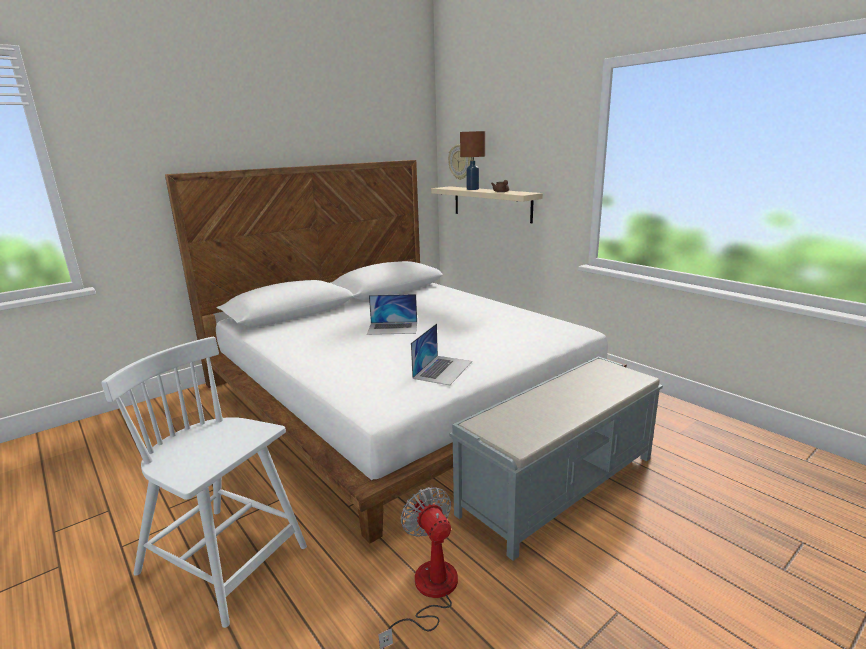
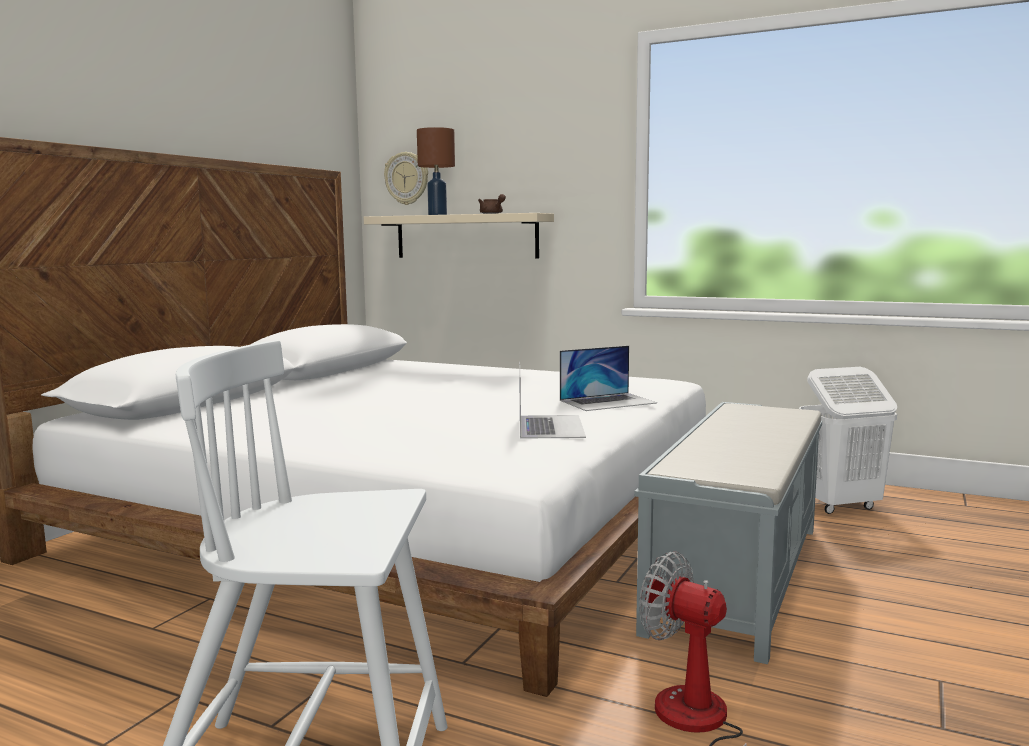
camera: 25 degrees left, 10 degrees down
laptop [367,294,417,335] -> laptop moved to [560,346,657,411]
none -> white laundry basket [799,367,897,514]

